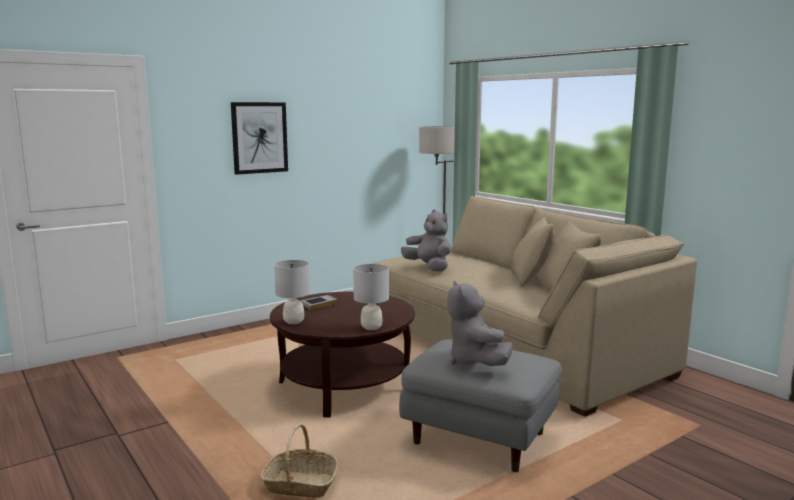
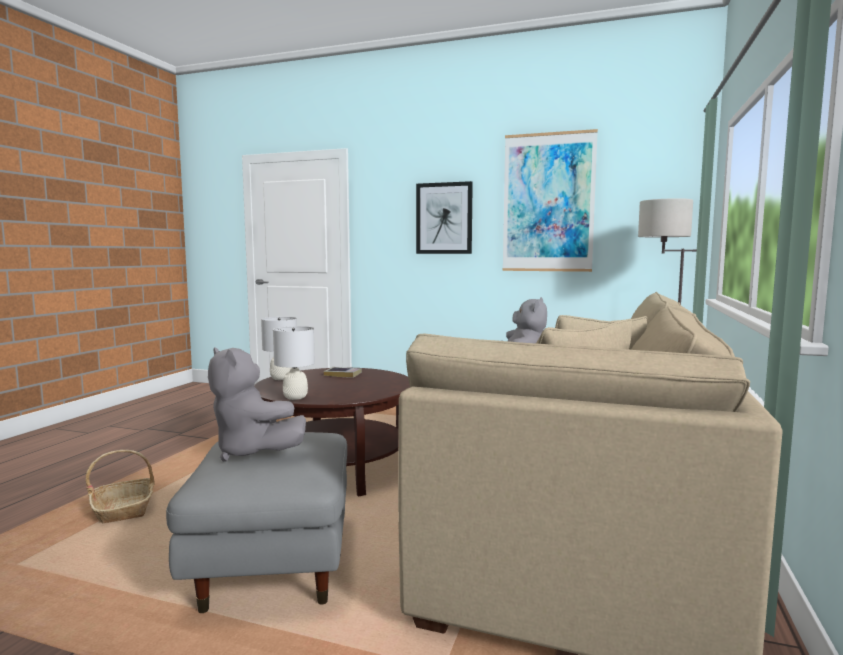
camera: 55 degrees right, 5 degrees down
grey plush toy [447,281,513,366] -> grey plush toy turned 90 degrees counterclockwise [208,347,306,462]
none -> picture [502,129,598,272]

